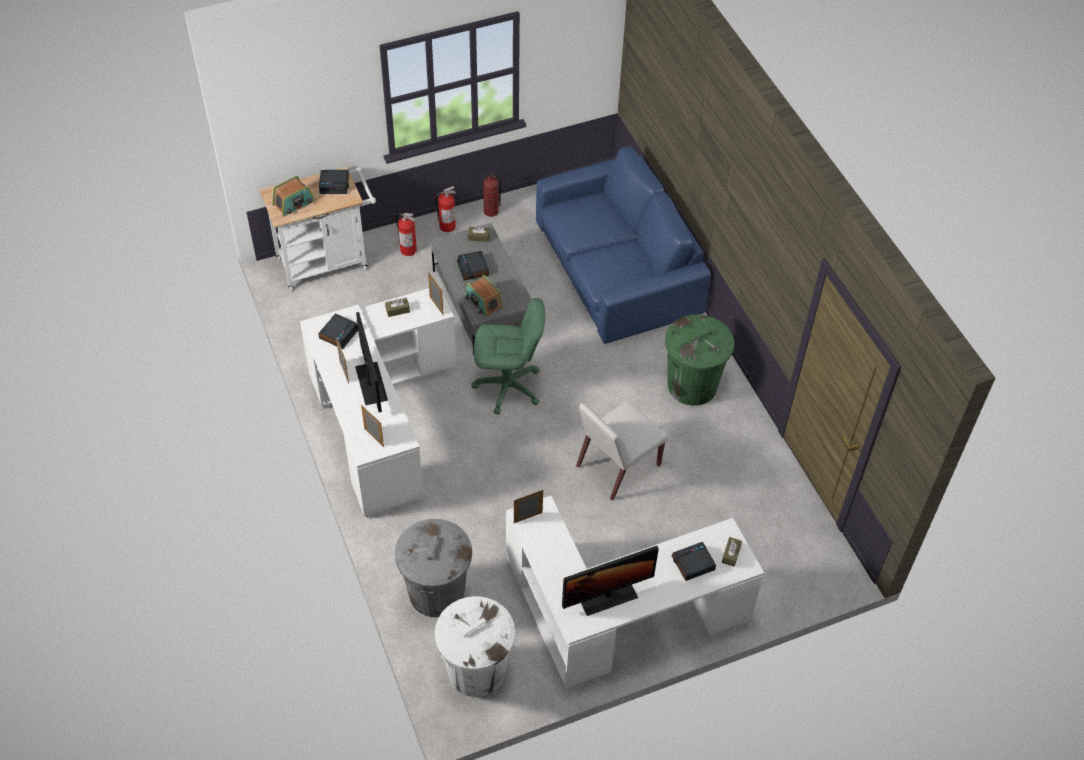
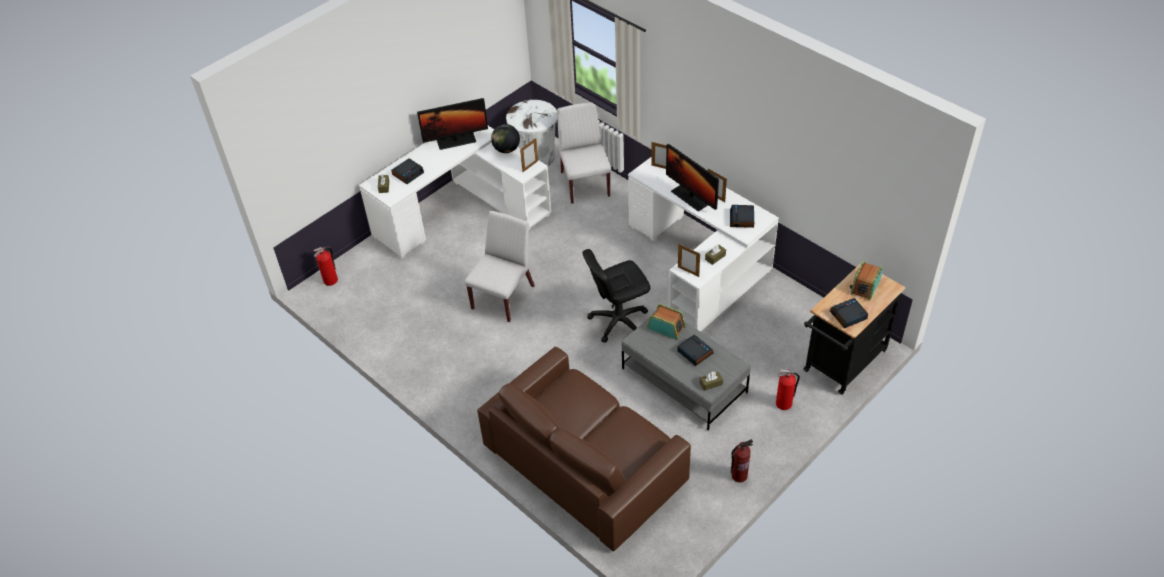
camera: 160 degrees right, 5 degrees down
white cart [259,167,376,291] -> black cart [803,263,906,394]
grey trash can [395,519,472,617] -> white chair [557,102,611,204]
fire extinguisher [435,186,456,232] -> fire extinguisher moved to [314,247,338,286]
green office chair [471,298,545,415] -> black office chair [582,249,650,343]
blue sofa [536,146,711,344] -> brown sofa [477,347,691,551]
monitor [562,546,659,616] -> monitor turned 150 degrees counterclockwise [417,98,488,150]
green trash can [665,314,734,406] -> none
none -> globe [491,124,520,153]

